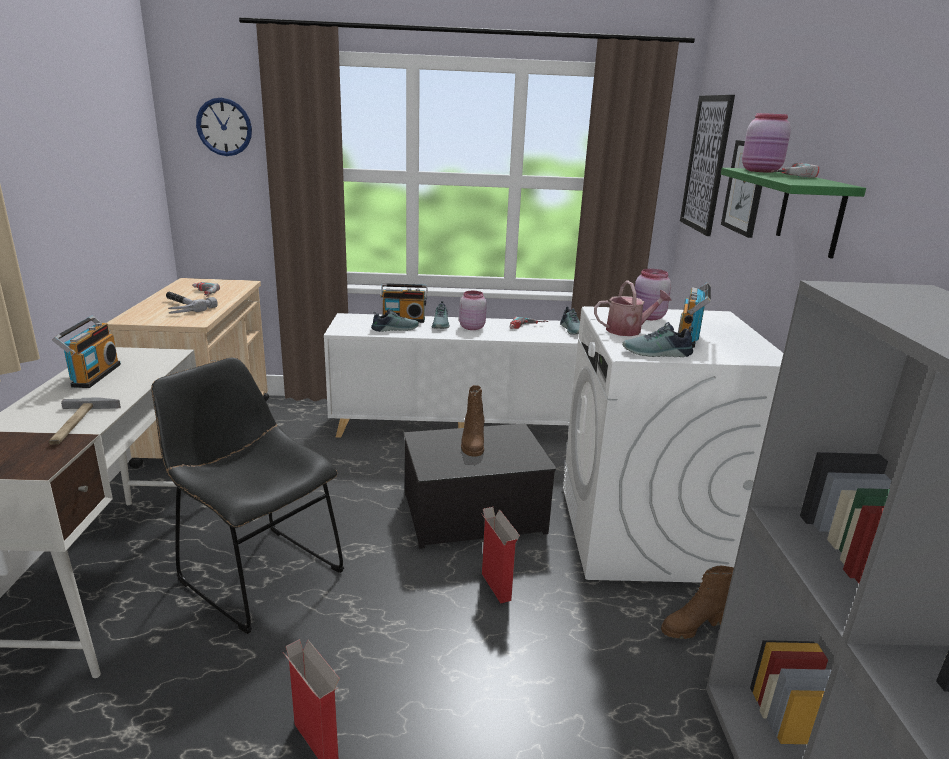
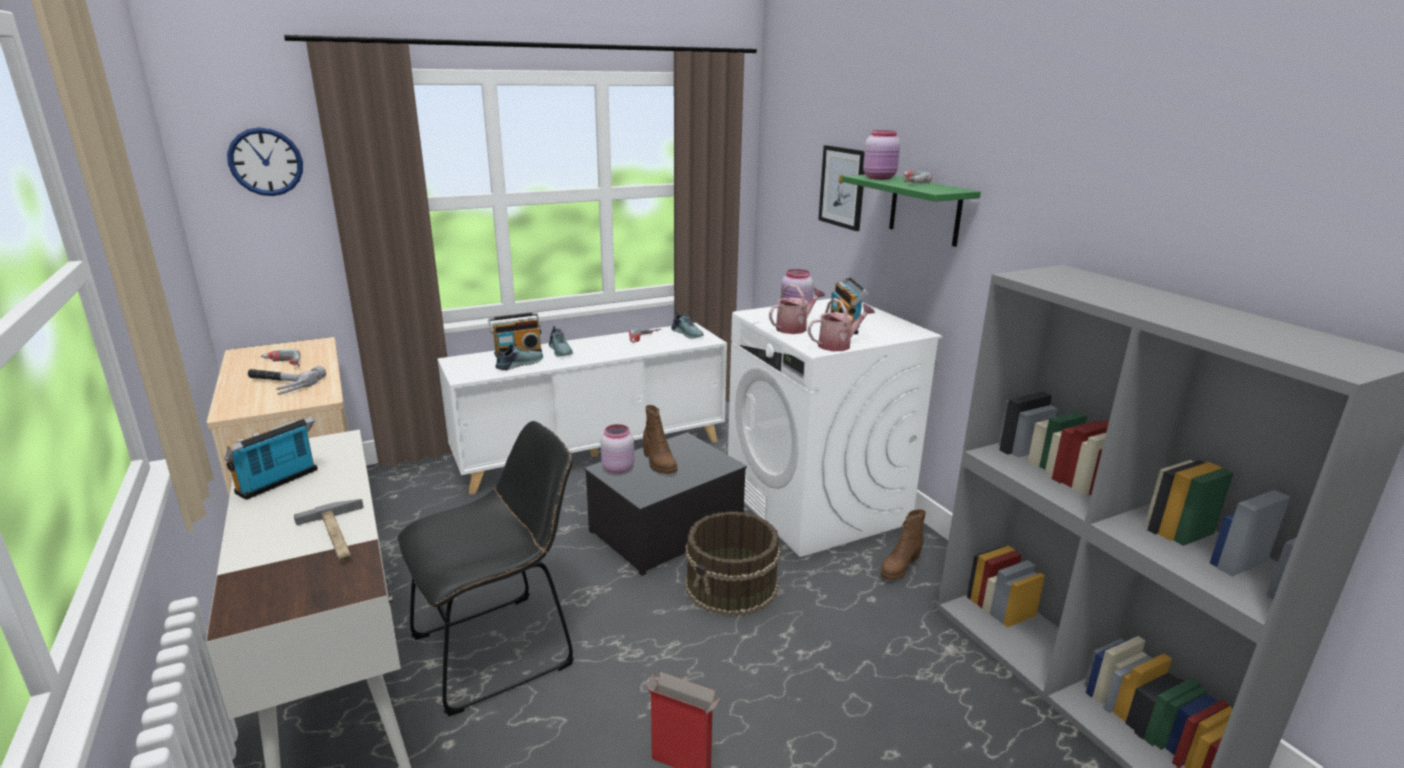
camera: 25 degrees left, 0 degrees up
radio [52,316,121,388] -> radio turned 120 degrees counterclockwise [224,416,318,500]
black chair [151,357,344,634] -> black chair turned 135 degrees clockwise [398,421,574,716]
pink jar [459,291,487,330] -> pink jar moved to [601,424,634,474]
cardboard box [481,507,520,603] -> brown bucket [685,511,781,617]
shoe [622,322,693,357] -> watering can [808,298,875,351]
picture [680,95,735,236] -> none

